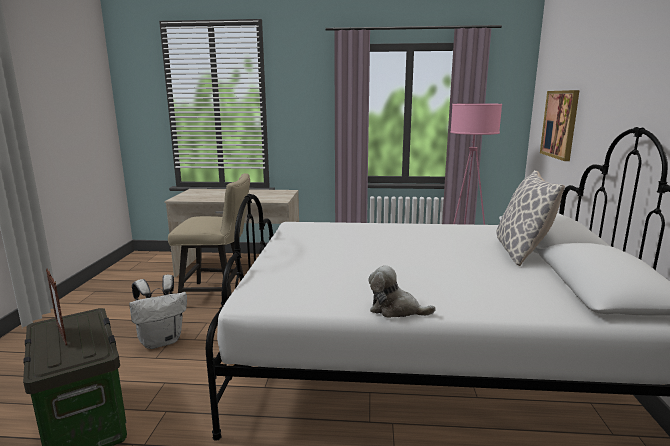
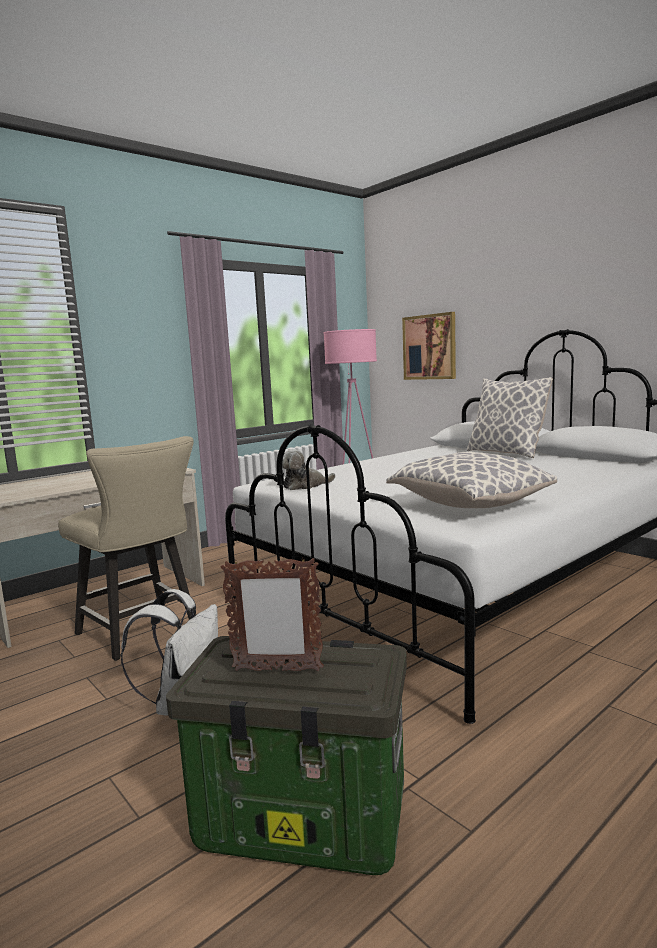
camera: 45 degrees left, 5 degrees down
beige chair [168,173,250,300] -> beige chair turned 90 degrees clockwise [58,436,194,661]
plush toy [368,265,436,318] -> plush toy moved to [282,449,336,490]
none -> pillow [386,452,557,508]

